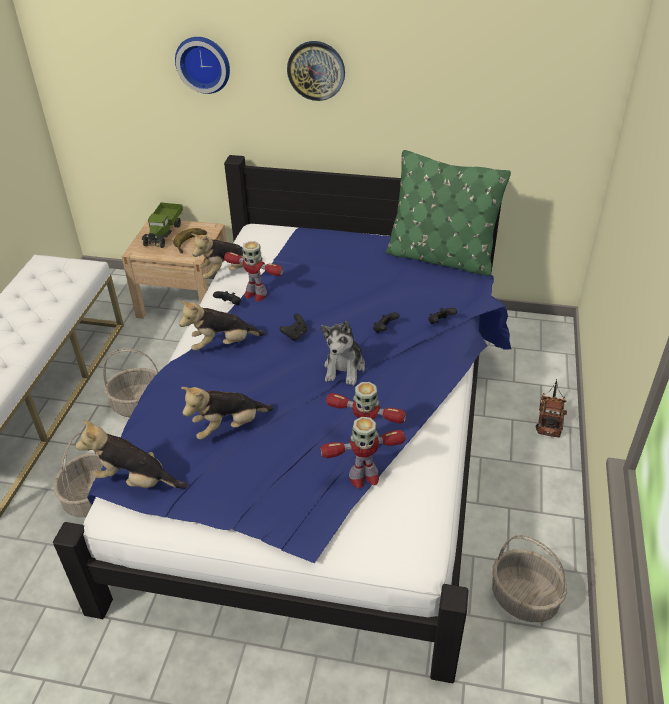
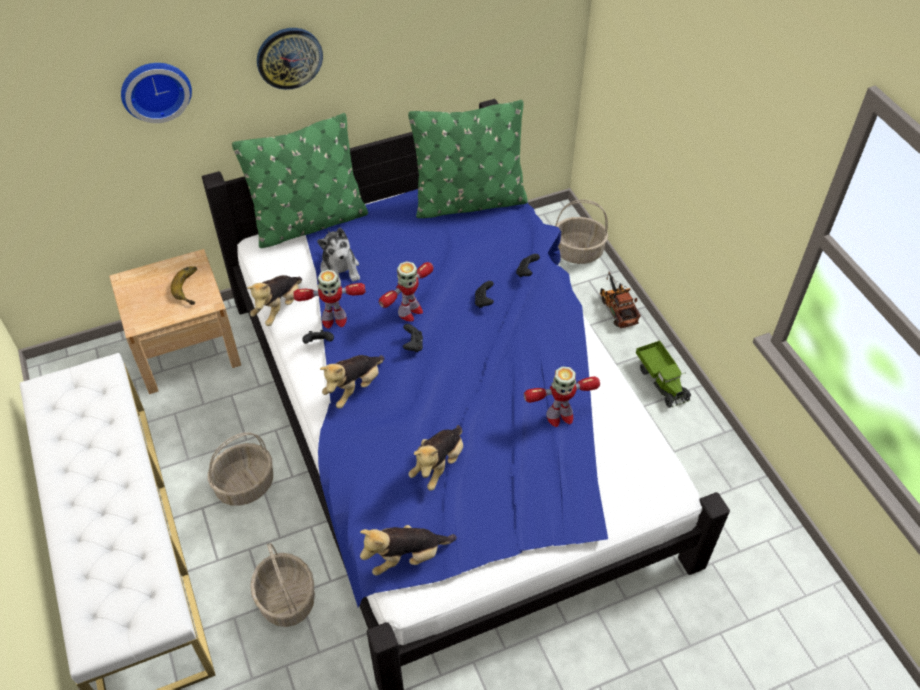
camera: 35 degrees left, 10 degrees up
toy truck [142,203,183,248] -> toy truck moved to [636,340,691,408]
toy robot [320,417,405,488] -> toy robot moved to [379,261,434,321]
plush toy [321,321,365,386] -> plush toy moved to [317,228,360,283]
basket [492,535,567,622] -> basket moved to [555,200,608,264]
none -> green pillow [232,113,368,248]

